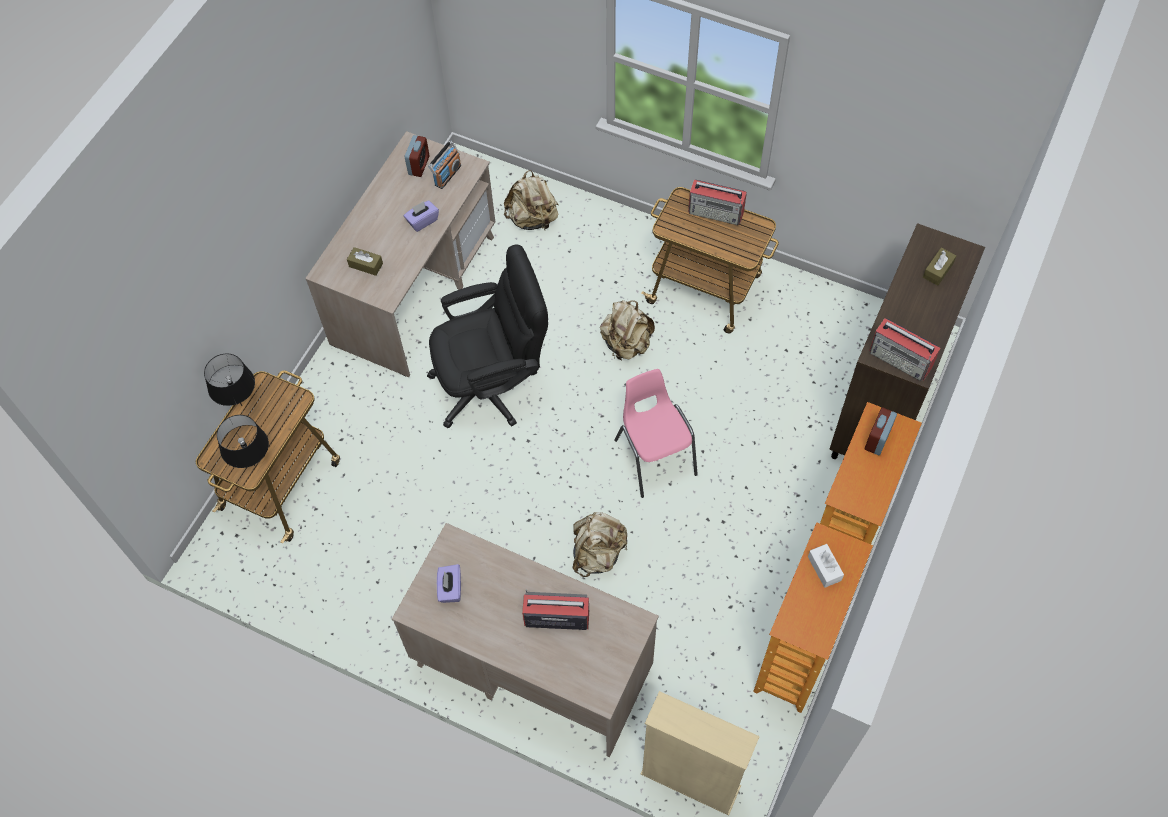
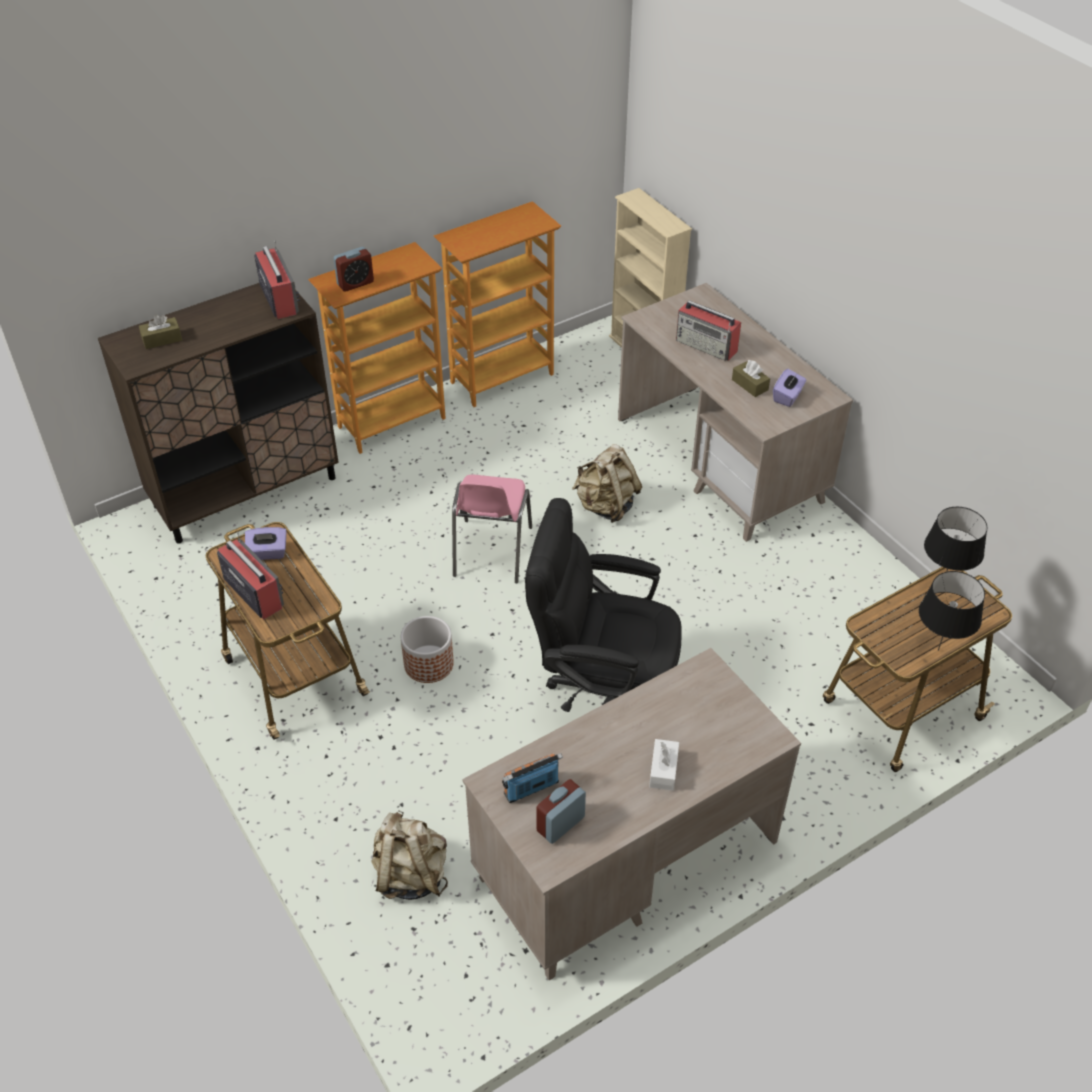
camera: 150 degrees left, 15 degrees down
brown tissue box [347,247,383,276] -> brown tissue box moved to [732,360,770,397]
purple tissue box [404,201,439,232] -> purple tissue box moved to [245,527,287,560]
beige backpack [600,300,655,360] -> planter [401,616,454,683]
white tissue box [808,544,844,588] -> white tissue box moved to [649,739,679,791]

